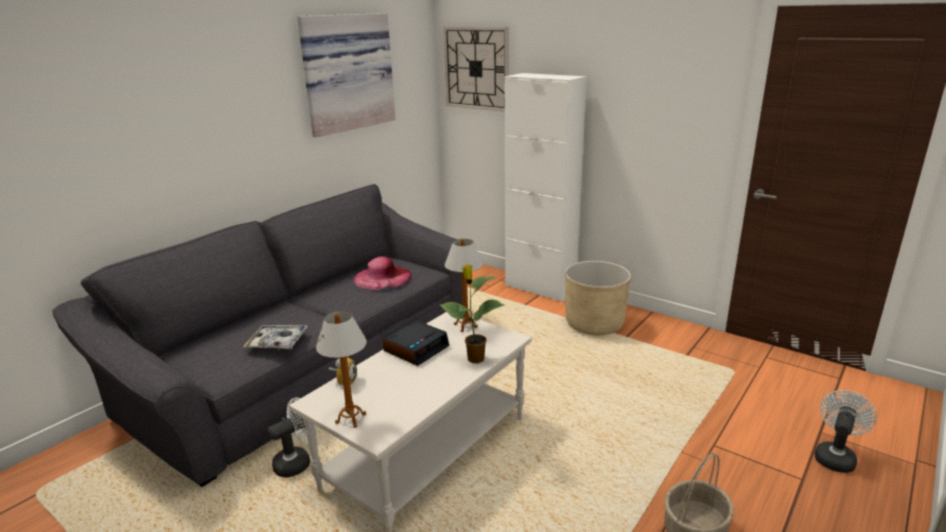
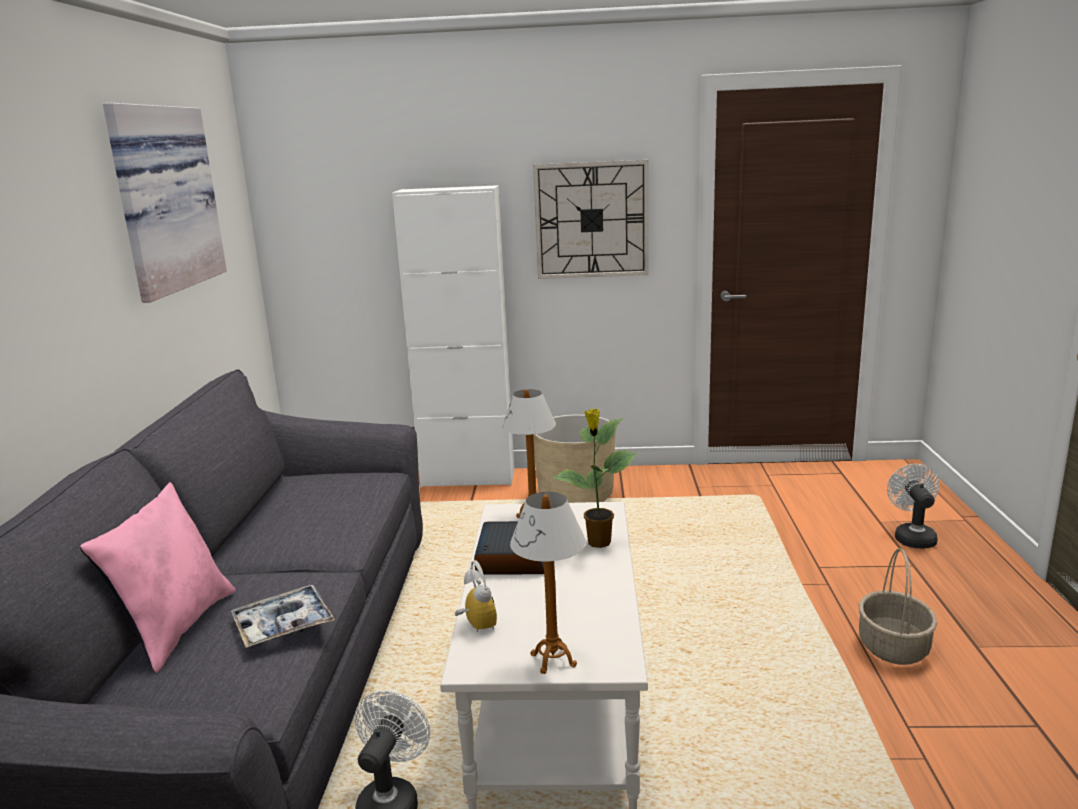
camera: 35 degrees left, 5 degrees down
pink hat [353,256,411,290] -> none
wall clock [443,27,509,112] -> wall clock moved to [533,160,649,279]
none -> pink pillow [80,482,236,673]

